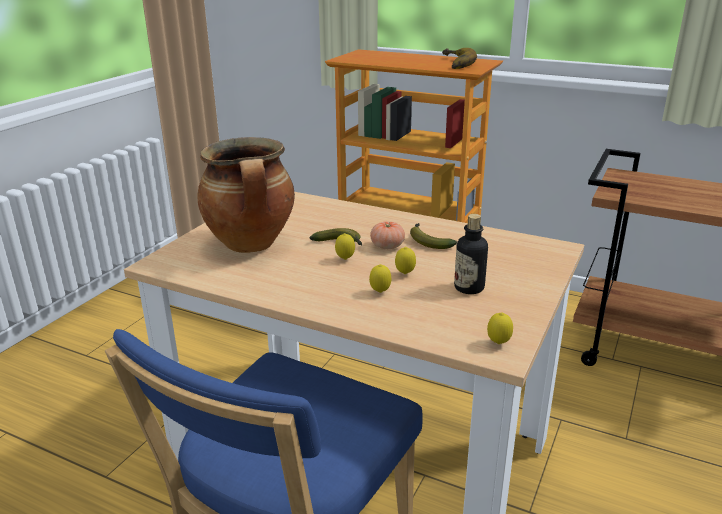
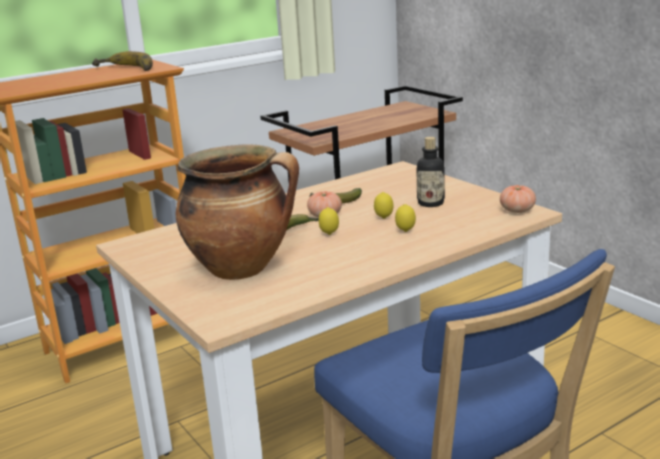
camera: 60 degrees left, 5 degrees down
lemon [487,312,513,344] -> tomato [500,185,536,213]

